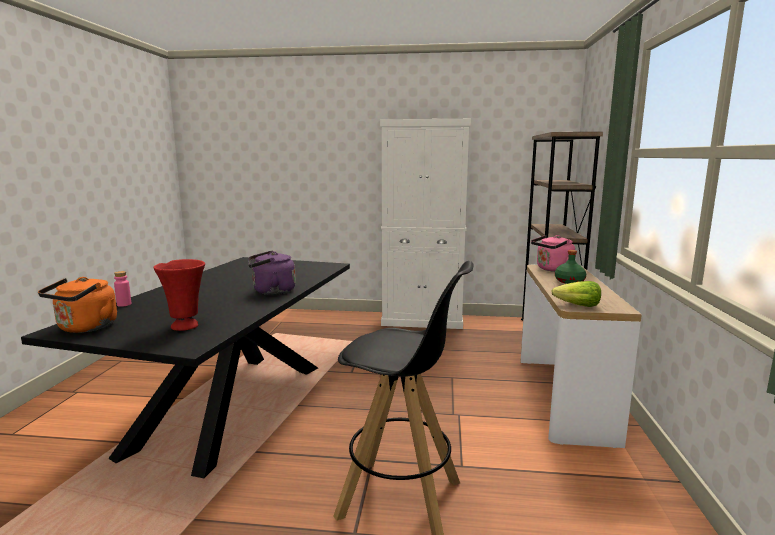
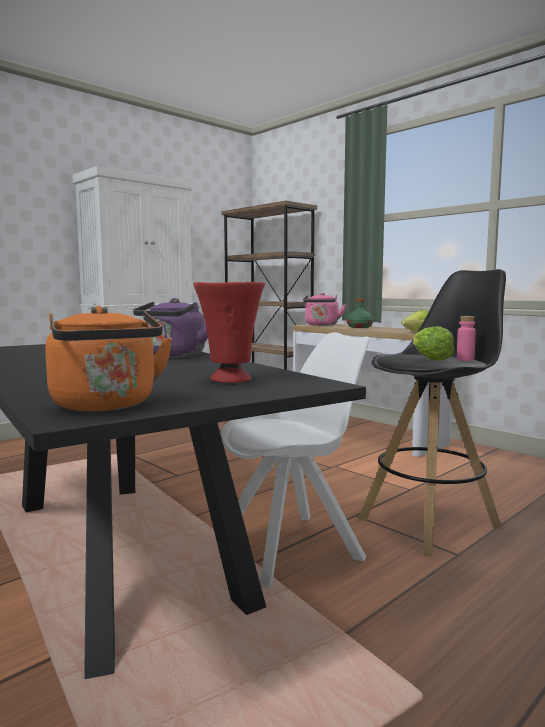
camera: 50 degrees left, 5 degrees down
pink bottle [114,271,131,307] -> pink bottle moved to [456,316,476,361]
none -> white chair [220,332,370,588]
none -> lettuce [413,326,454,361]

